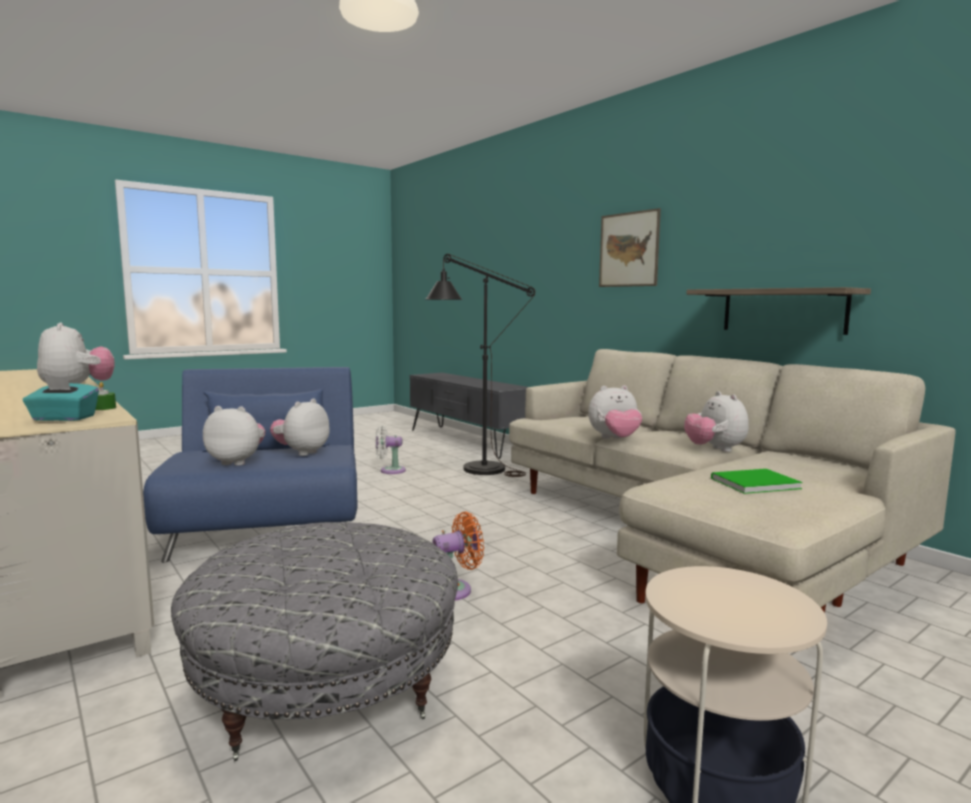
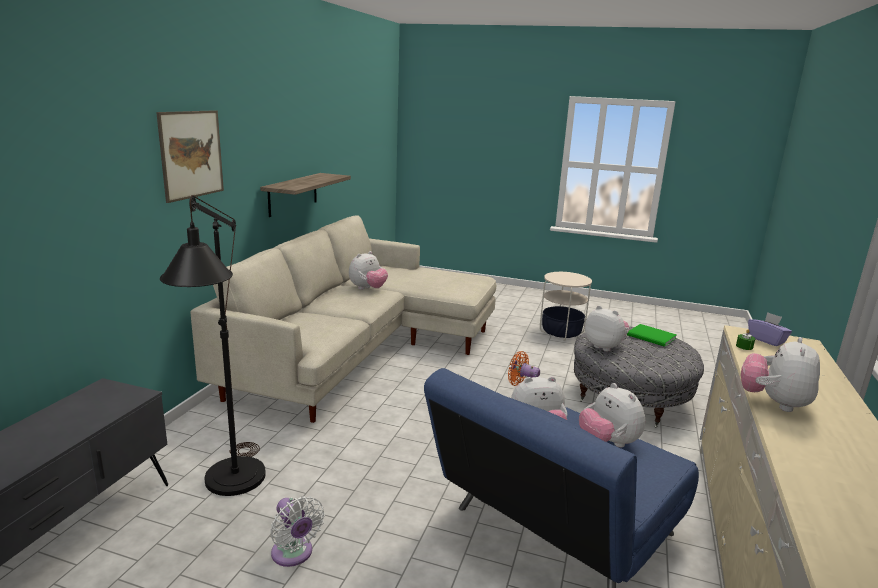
camera: 125 degrees left, 10 degrees up
turquoise tissue box [23,376,99,421] -> purple tissue box [748,312,792,346]
plush toy [588,385,642,439] -> plush toy moved to [585,306,629,351]
green book [711,469,802,494] -> green book moved to [627,324,677,347]

